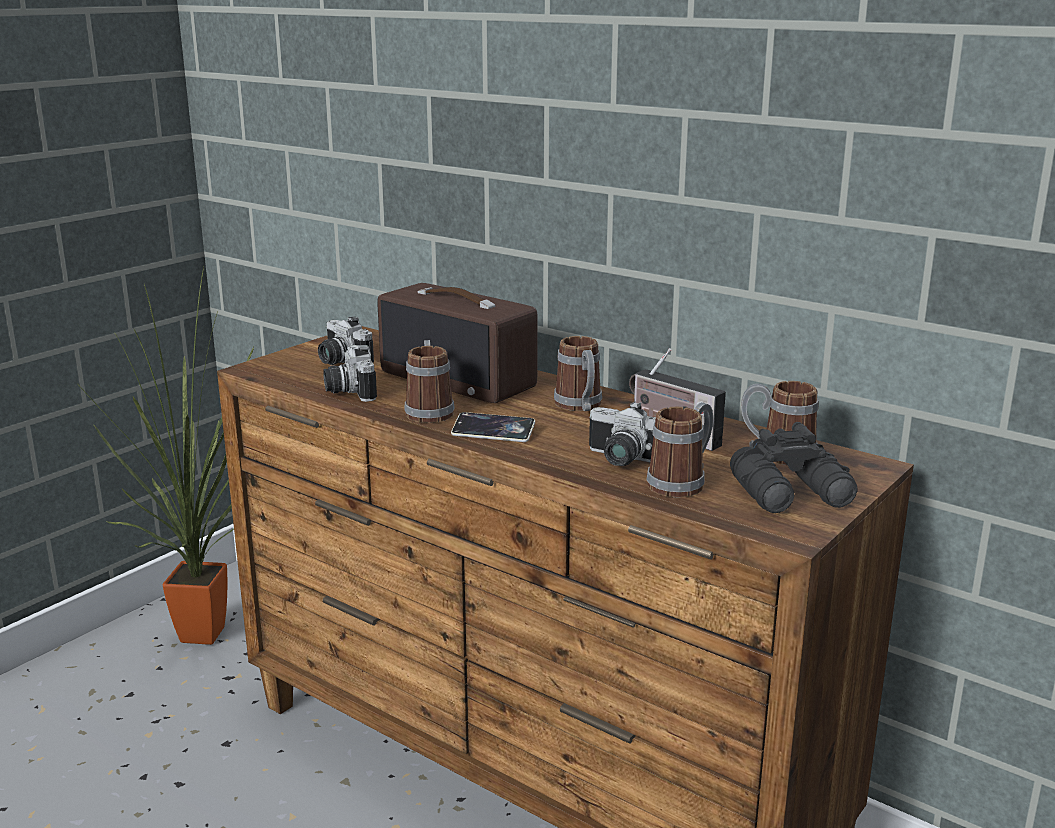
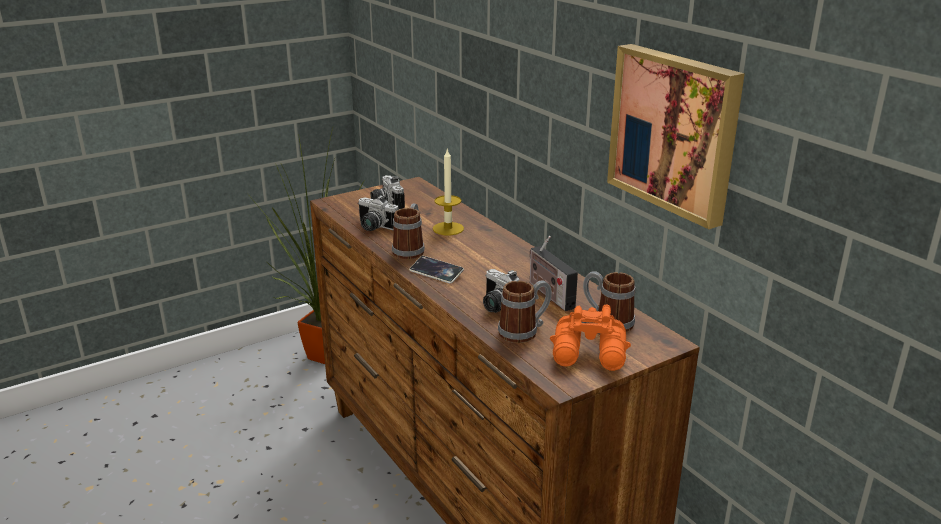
camera: 20 degrees right, 5 degrees up
camera [323,345,377,402] -> camera turned 60 degrees counterclockwise [358,195,398,231]
radio [377,283,538,403] -> candle [433,148,464,235]
mug [554,336,602,411] -> none
black binoculars [730,422,857,513] -> orange binoculars [550,304,631,371]
none -> picture [607,44,745,229]

